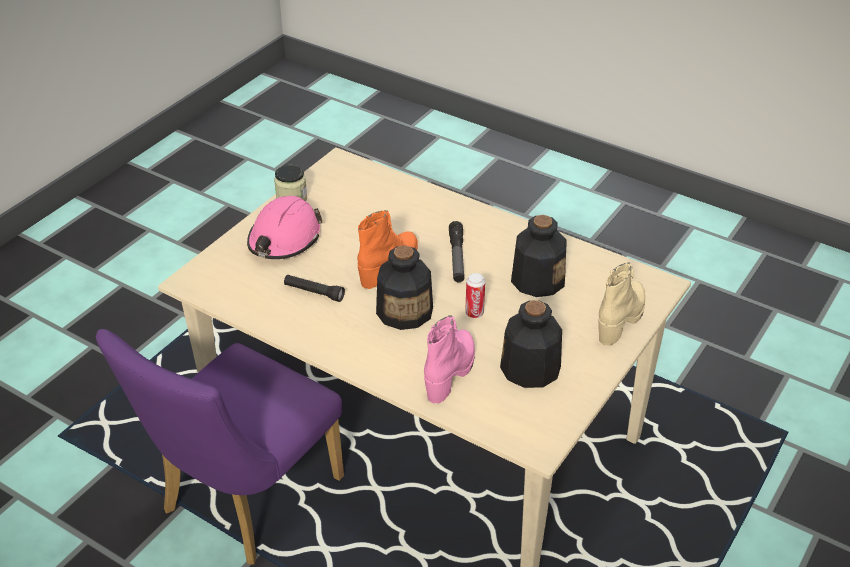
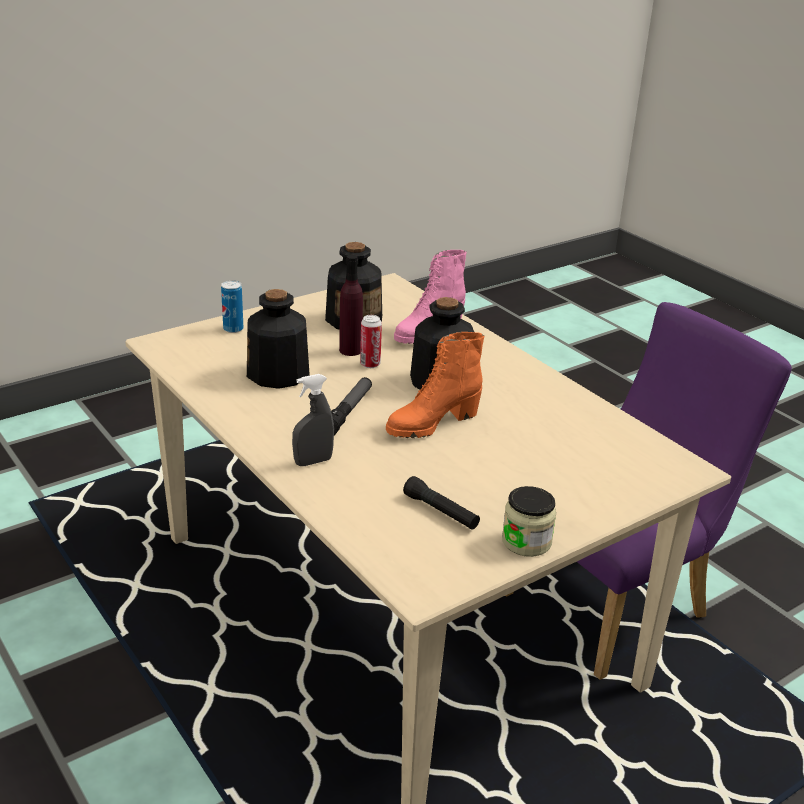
camera: 160 degrees left, 10 degrees down
pink hard hat [247,196,322,259] -> none
black flashlight [284,275,345,302] -> black flashlight moved to [403,476,480,530]
beige boot [598,262,645,346] -> can [221,280,244,333]
none -> grey spray bottle [292,374,334,466]
none -> purple bottle [339,255,363,356]

